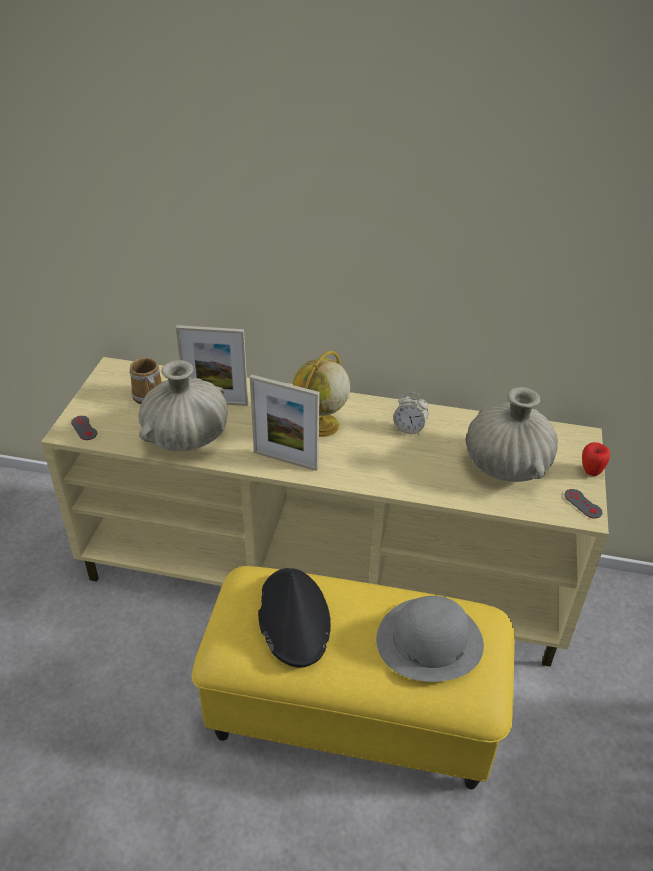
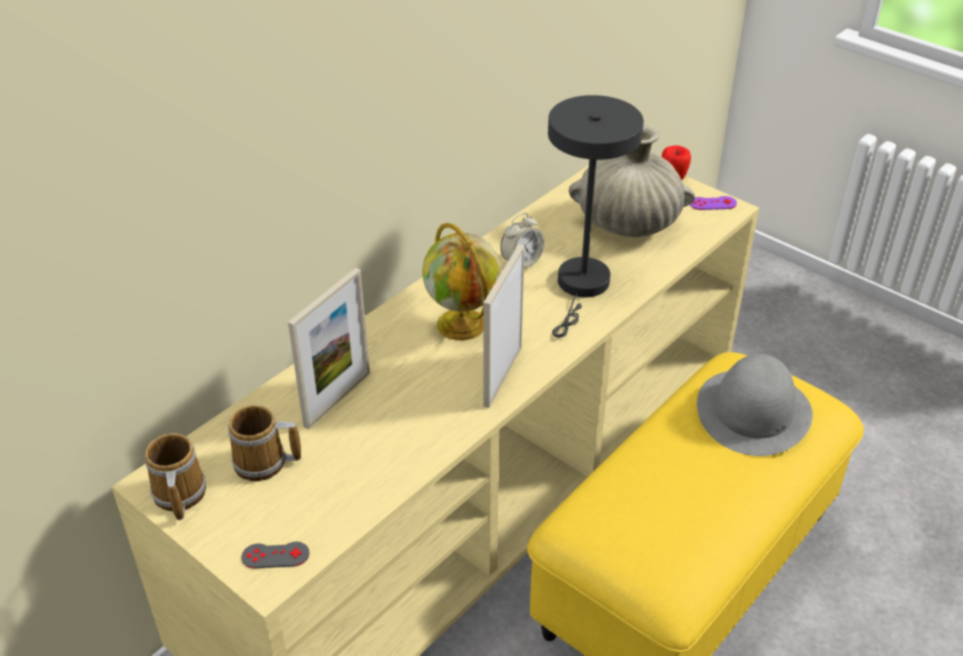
camera: 60 degrees left, 0 degrees up
beige vase [139,360,228,451] -> none
picture frame [250,375,320,471] -> picture frame turned 150 degrees clockwise [483,244,525,408]
black hat [258,568,331,668] -> none
grey game controller [564,489,603,519] -> purple game controller [690,196,737,210]
none -> mug [144,433,206,520]
none -> grey table lamp [548,95,644,337]

